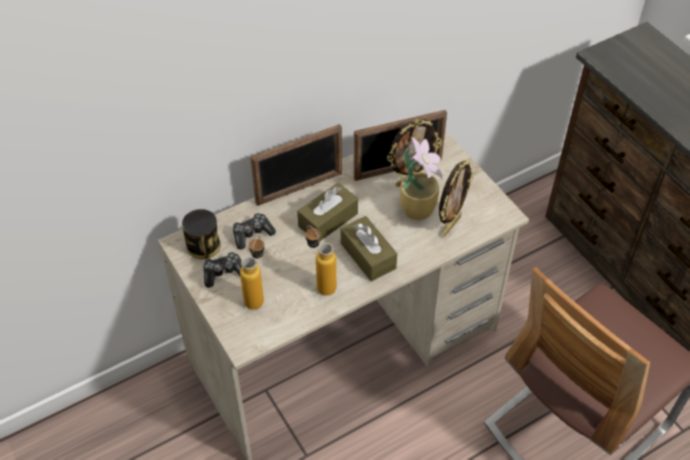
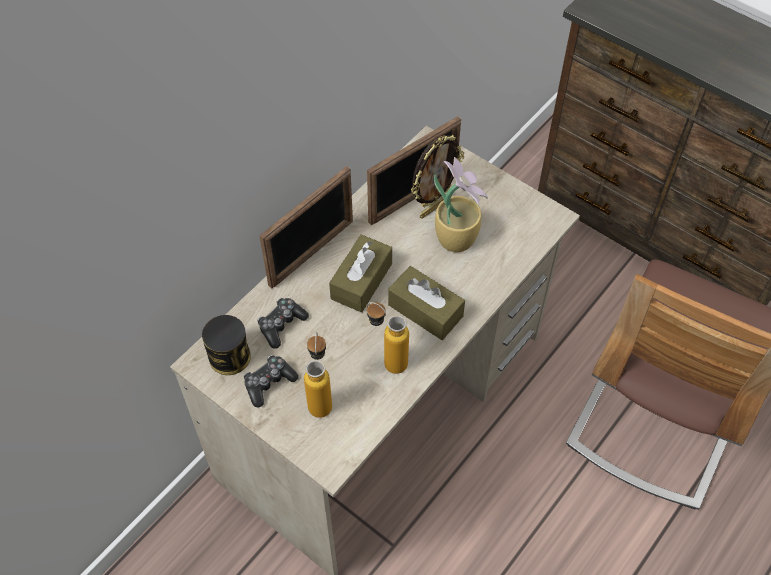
camera: 20 degrees left, 5 degrees up
picture frame [439,160,473,237] -> none

